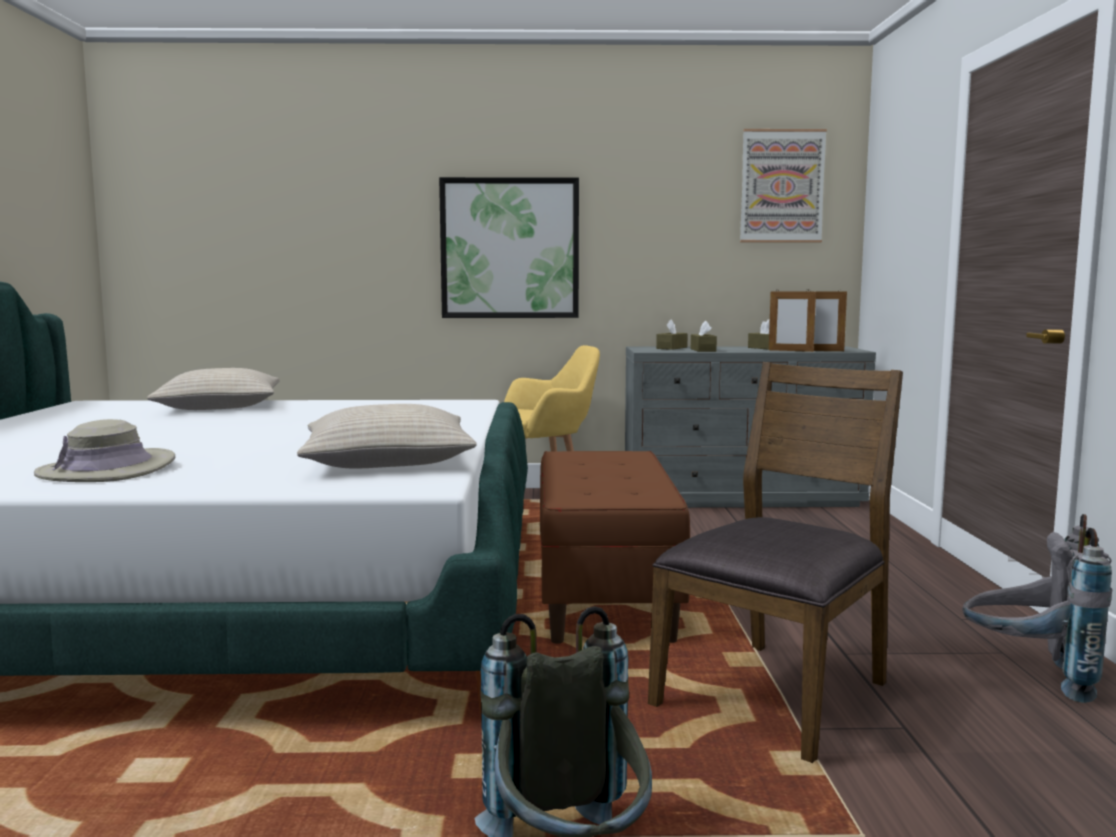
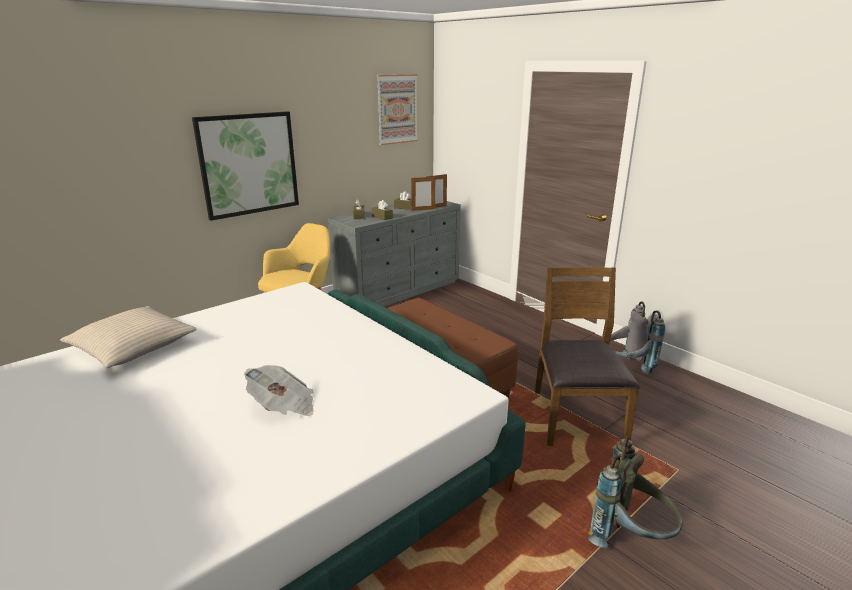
camera: 40 degrees left, 15 degrees up
beige hat [34,419,175,482] -> none
beige pillow [297,404,477,469] -> none
none -> newspaper [244,365,313,416]

